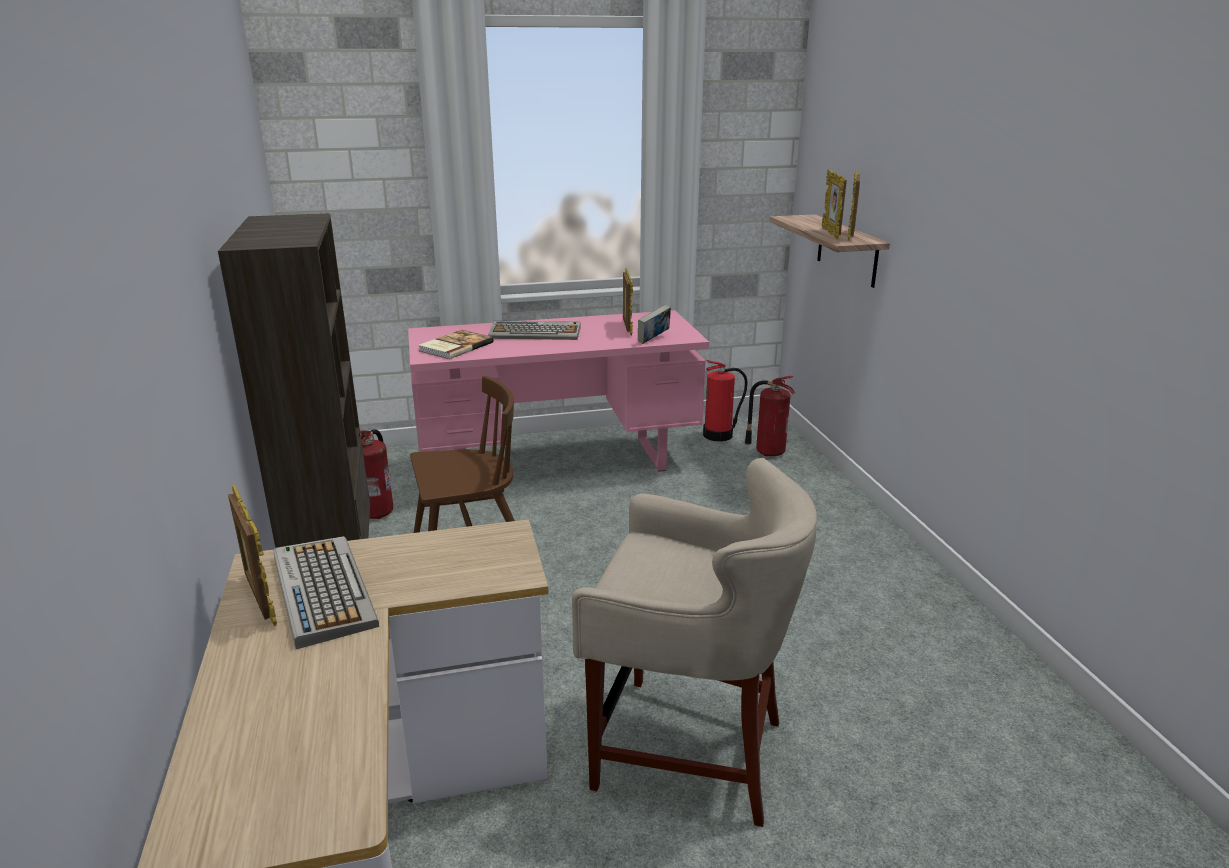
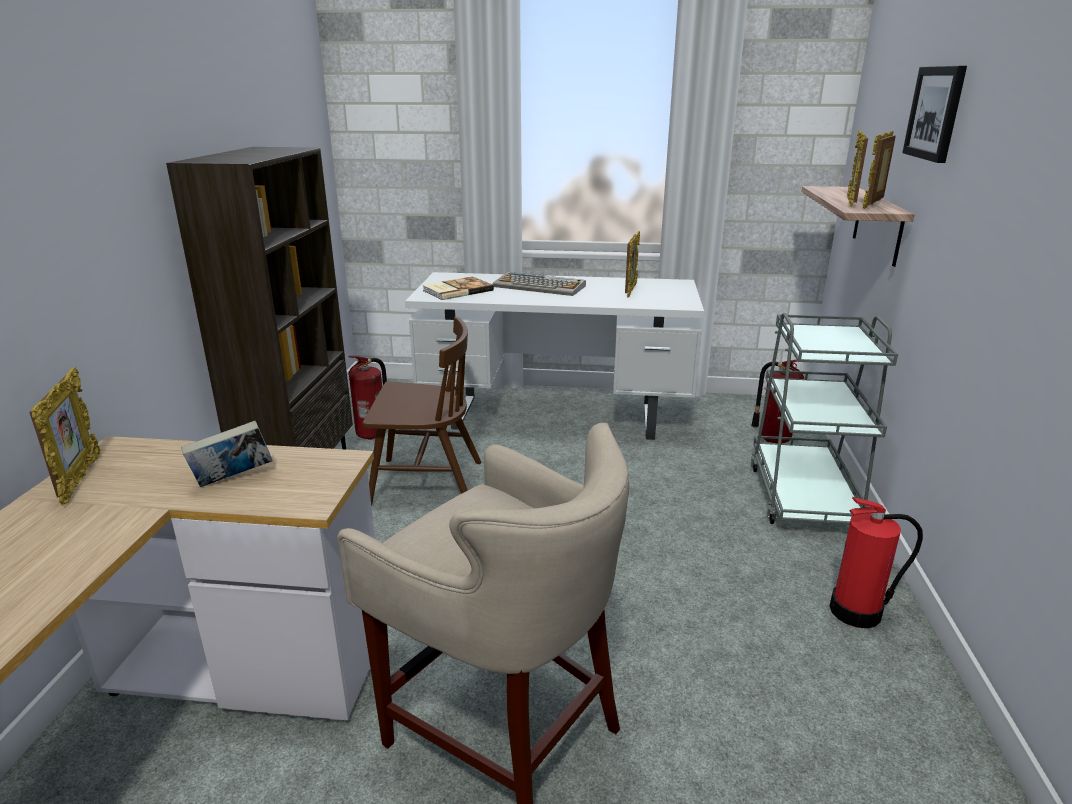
camera: 20 degrees right, 0 degrees up
keyboard [273,536,379,649] -> none
pink desk [408,310,709,472] -> white desk [405,272,704,440]
book [638,305,671,344] -> book moved to [181,421,273,487]
fire extinguisher [703,360,748,441] -> fire extinguisher moved to [829,497,923,628]
none -> grey cart [751,312,898,524]
none -> picture [902,66,967,163]

